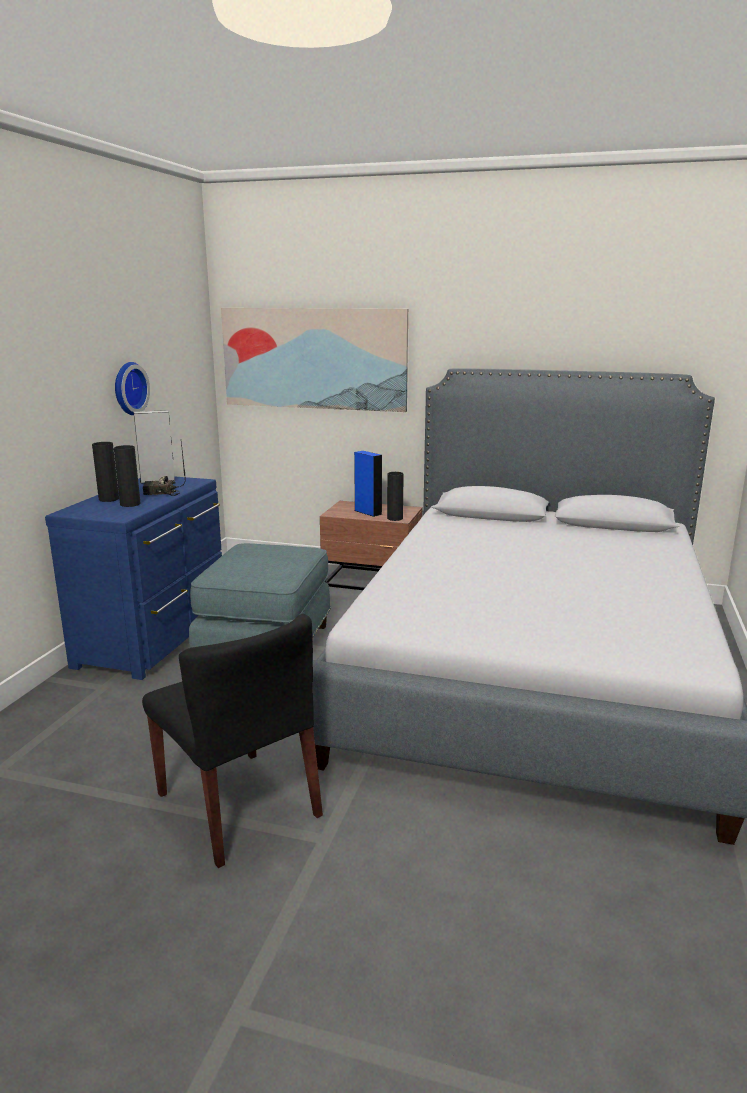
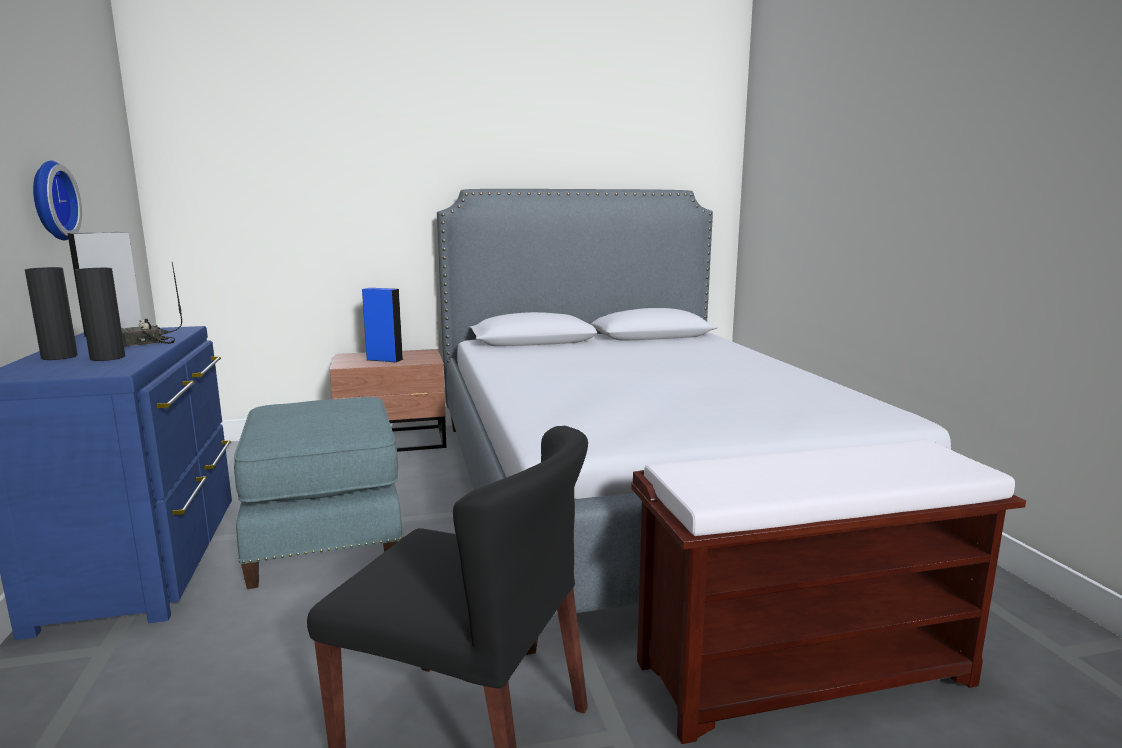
camera: 30 degrees left, 5 degrees down
picture [221,308,408,412] -> none
black vase [387,472,404,521] -> none
none -> brown bench [631,439,1026,744]

